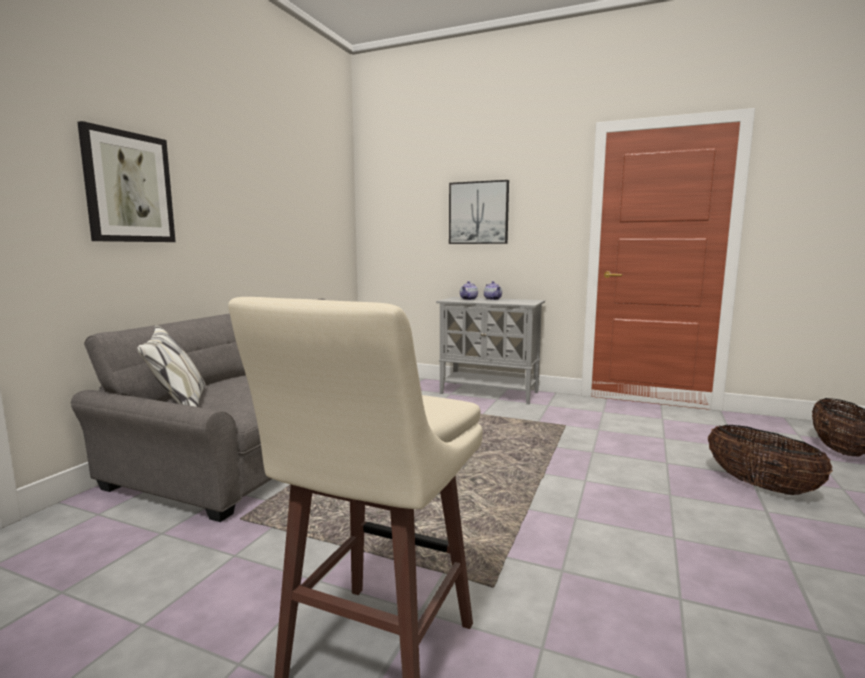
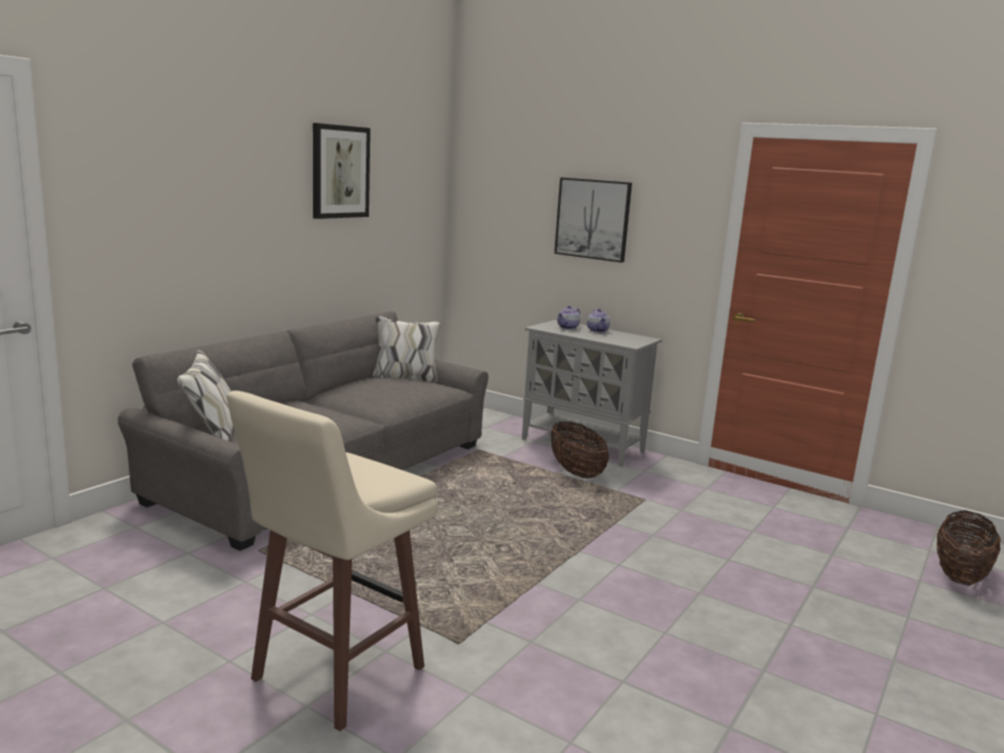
camera: 10 degrees right, 5 degrees up
picture [77,121,176,242] -> picture moved to [313,123,370,219]
basket [708,425,833,495] -> basket moved to [551,421,609,479]

